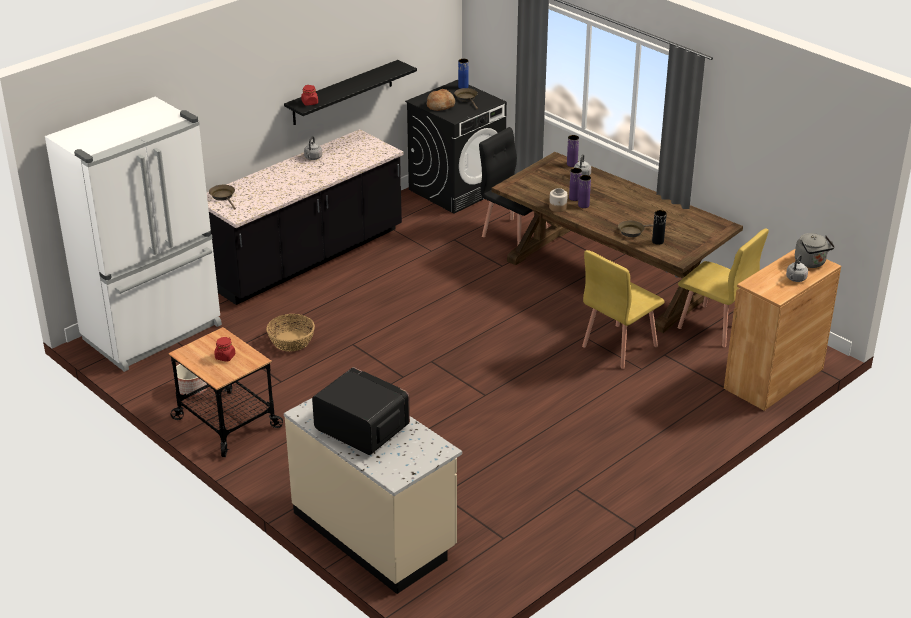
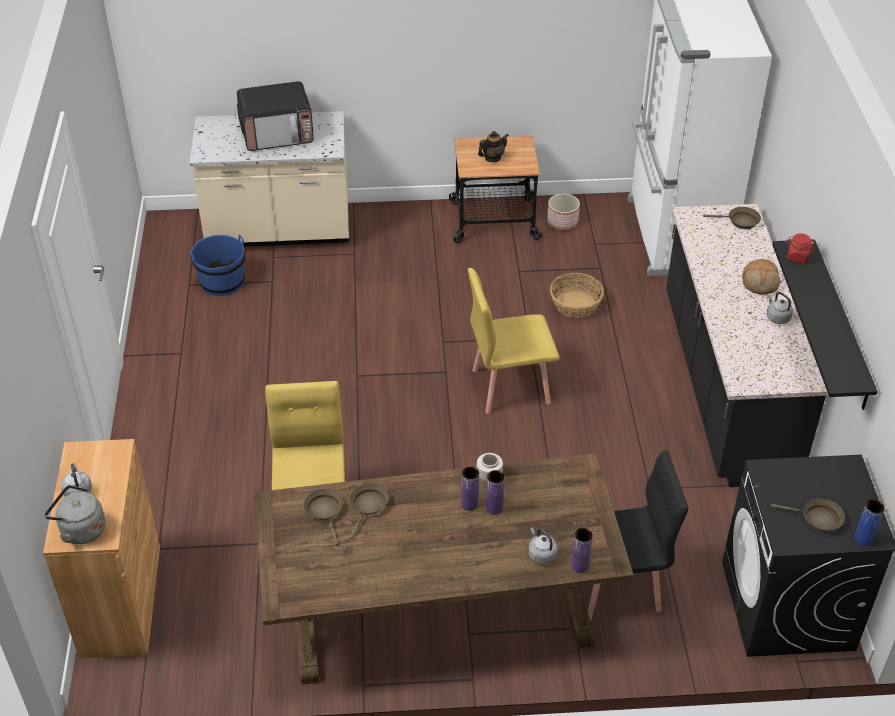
camera: 130 degrees right, 10 degrees up
red jar [214,337,235,362] -> teapot [478,131,509,162]
bread [427,89,455,111] -> bread moved to [742,259,780,294]
black vase [652,210,667,245] -> brown frying pan [304,489,343,545]
yellow chair [678,229,769,347] -> yellow chair moved to [468,268,560,414]
none -> blue bucket [190,234,245,296]

